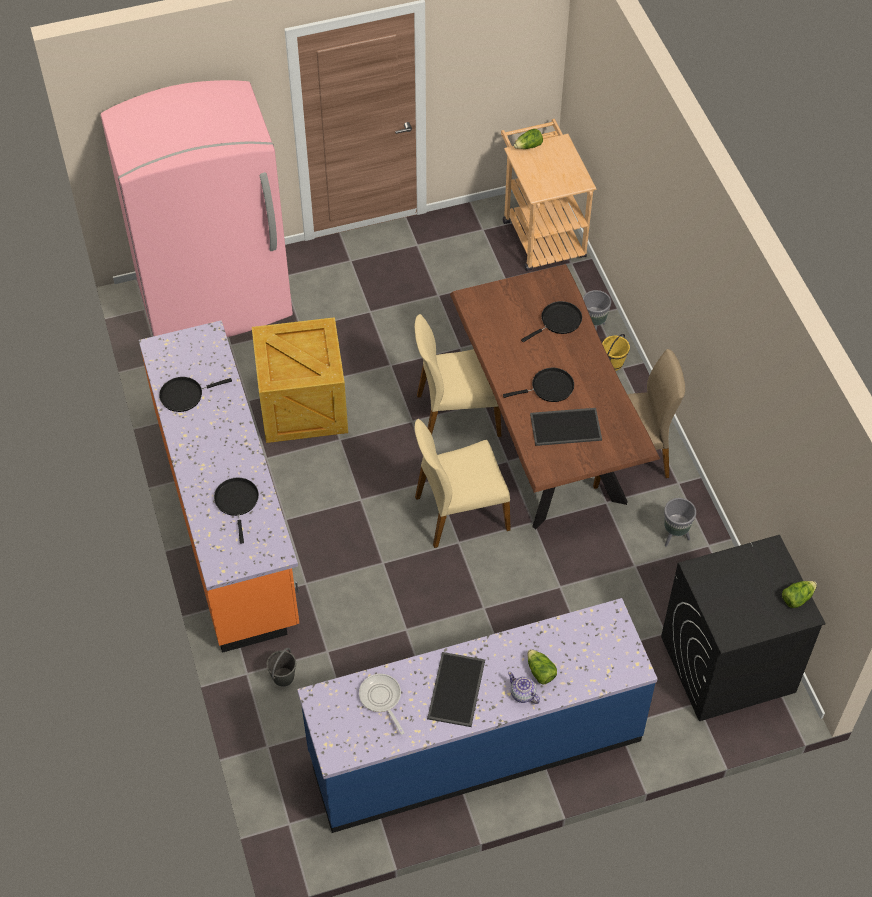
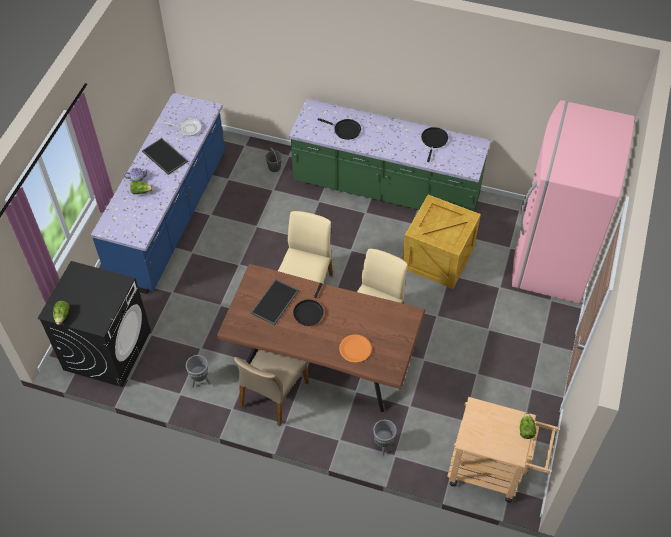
camera: 125 degrees right, 0 degrees up
orange counter [139,320,299,653] -> green counter [289,99,491,211]
black frying pan [521,301,582,342] -> orange plate [339,334,372,363]
yellow bucket [602,334,630,371] -> none

